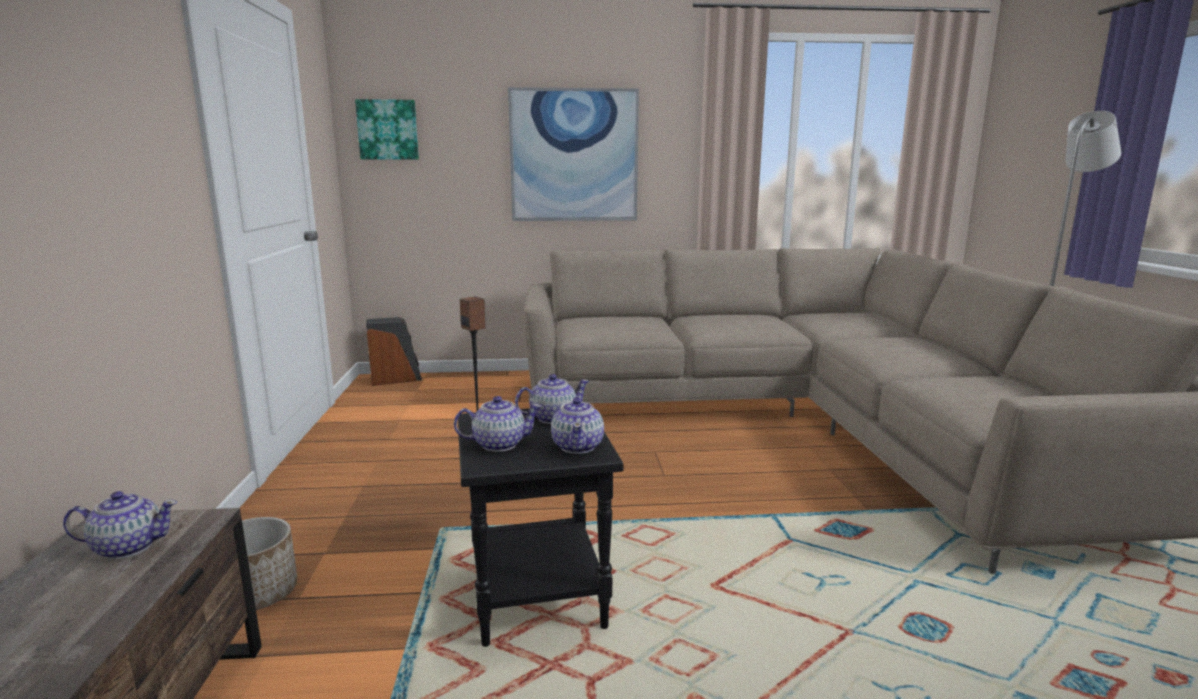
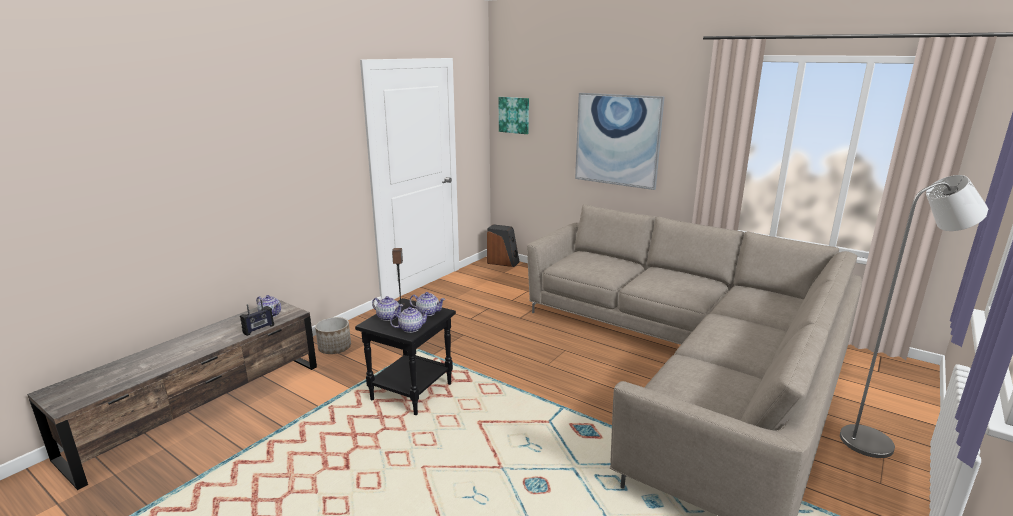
camera: 40 degrees right, 5 degrees up
teapot [551,397,604,454] -> teapot turned 150 degrees counterclockwise [390,307,430,333]
none -> radio [240,300,274,336]

